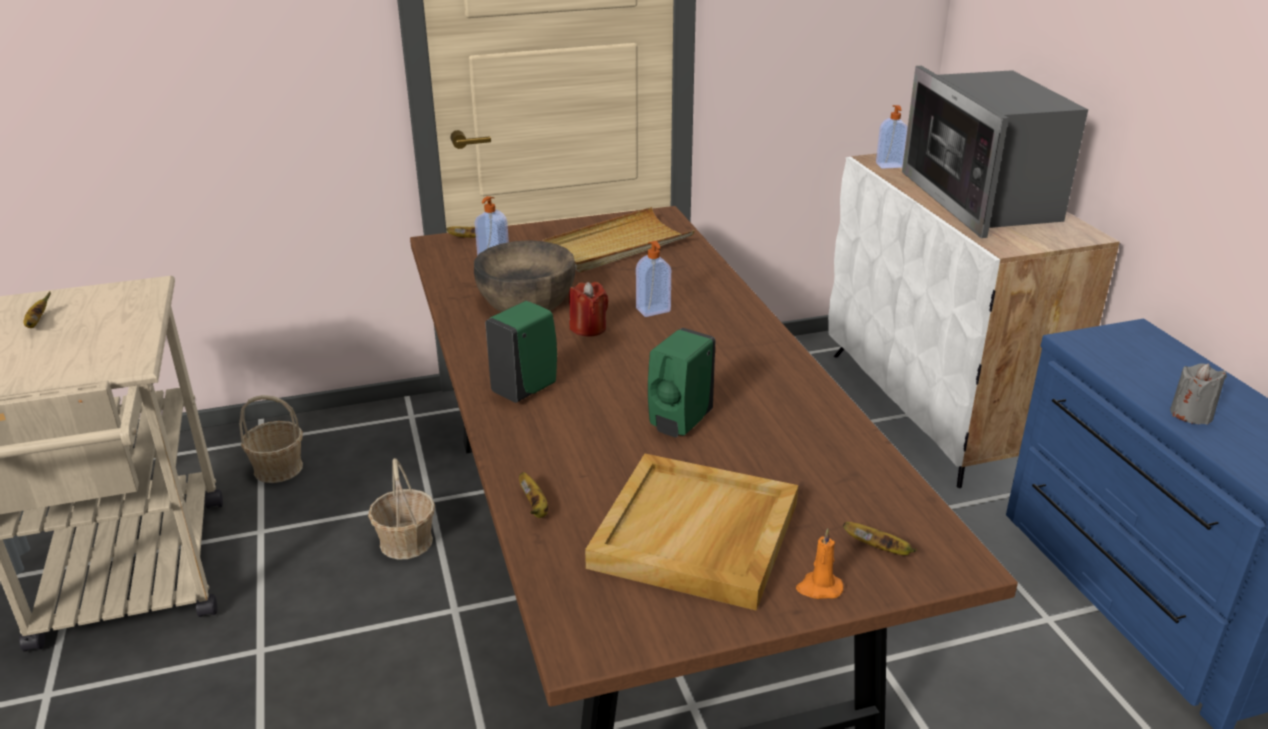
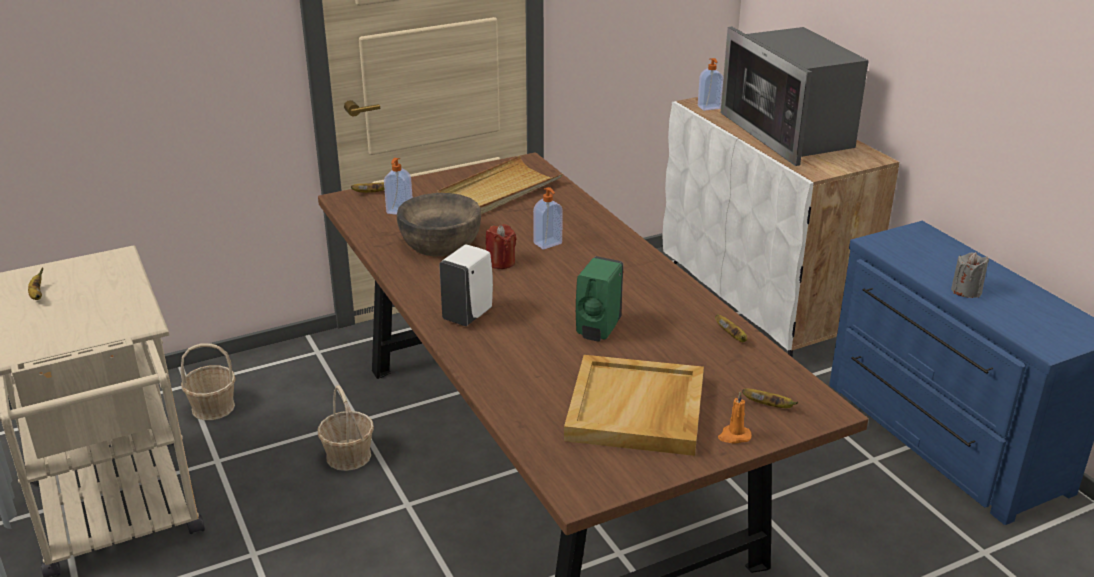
camera: 10 degrees left, 0 degrees up
green soap dispenser [485,301,557,403] -> white soap dispenser [439,244,493,326]
banana [519,472,548,518] -> banana moved to [715,315,747,342]

